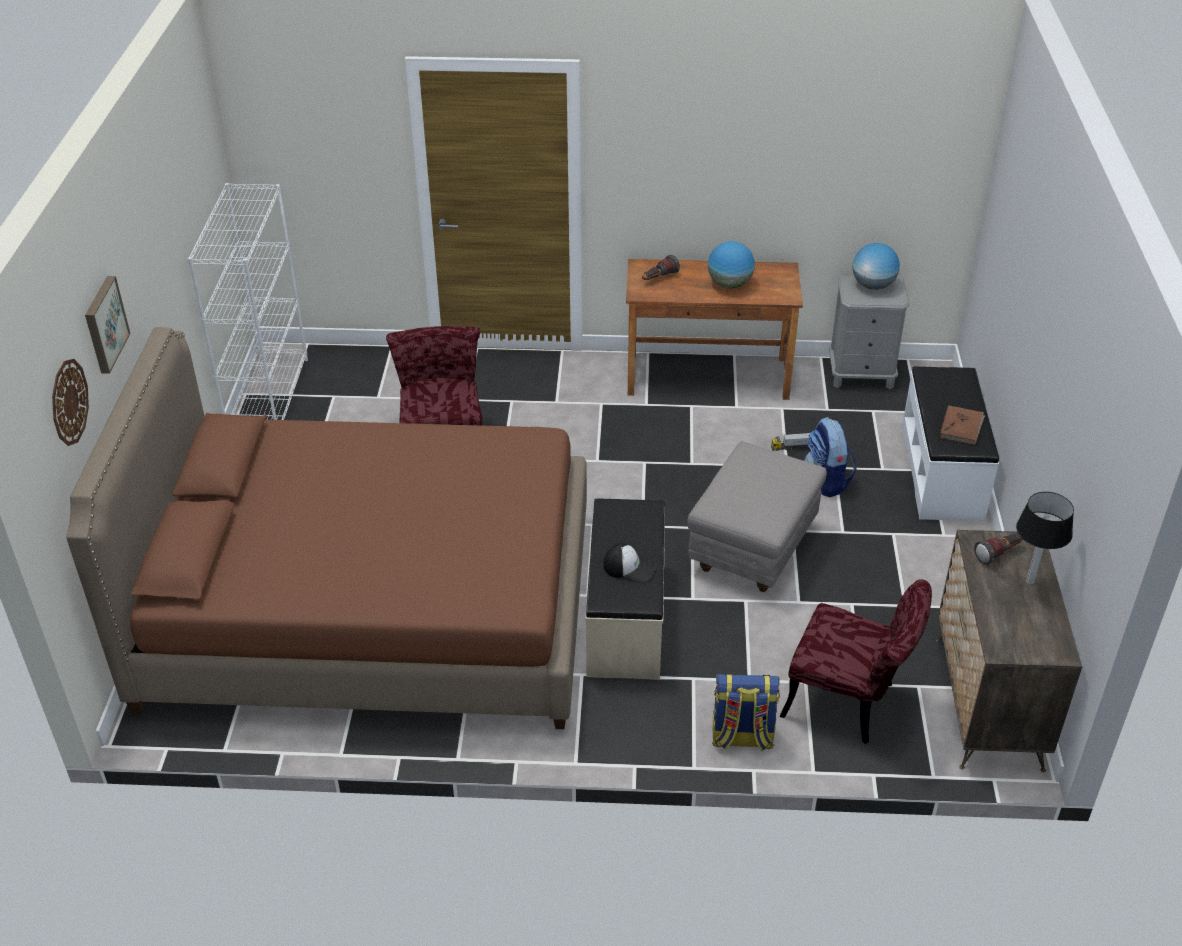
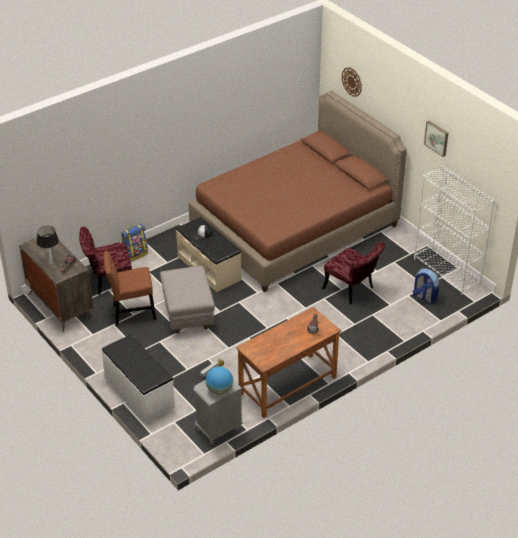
camera: 140 degrees right, 0 degrees up
picture [85,276,131,374] -> picture moved to [424,120,448,157]
globe [708,241,755,289] -> none
backpack [804,417,857,497] -> backpack moved to [413,269,439,304]
brown book [940,405,985,445] -> none
none -> brown chair [104,251,156,326]

